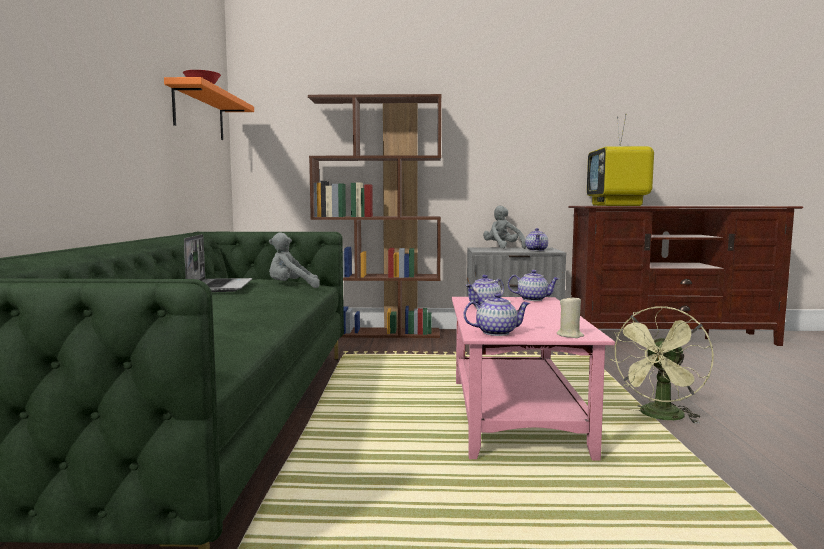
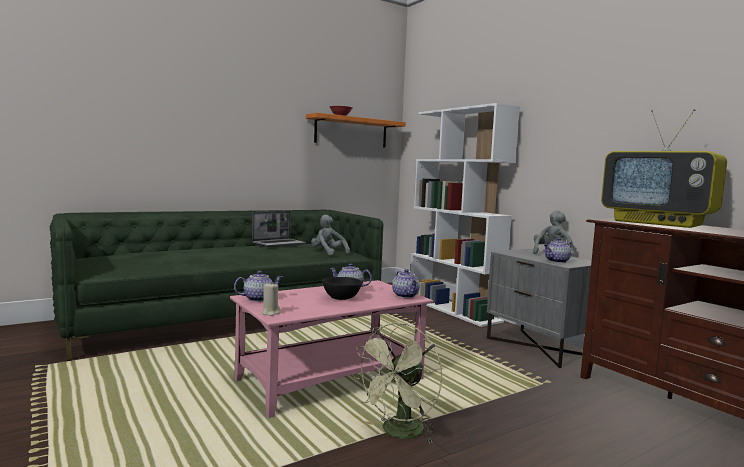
camera: 55 degrees right, 0 degrees up
brown bookcase [308,94,442,338] -> white bookcase [411,103,520,327]
teapot [463,293,530,336] -> teapot turned 75 degrees counterclockwise [234,271,282,302]
television [587,114,654,206] -> television turned 105 degrees counterclockwise [601,109,727,228]
green fan [610,306,714,424] -> green fan turned 60 degrees counterclockwise [352,322,442,444]
none -> black bowl [322,277,362,300]

